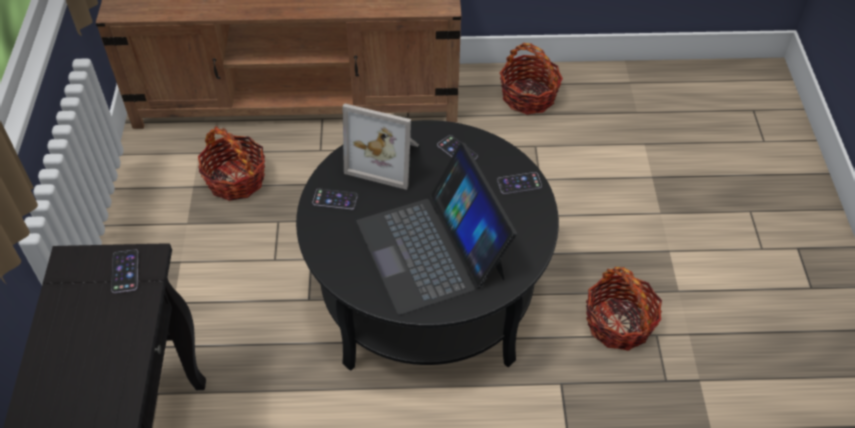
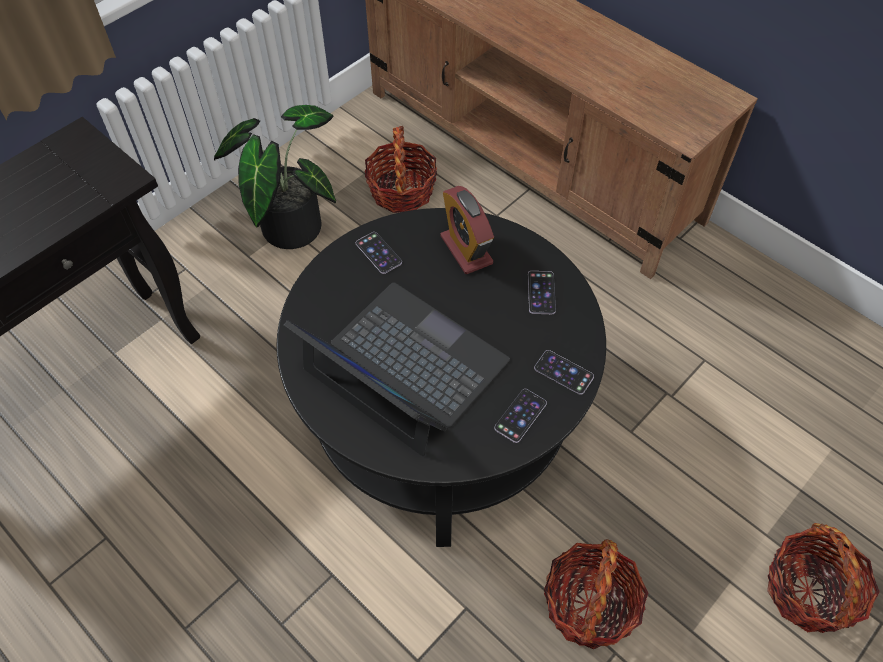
camera: 45 degrees right, 5 degrees up
phone [111,249,139,293] -> phone moved to [494,389,547,443]
picture frame [343,103,419,190] -> alarm clock [441,186,494,274]
laptop [357,143,517,315] -> laptop turned 105 degrees clockwise [284,282,510,456]
basket [500,43,563,115] -> basket moved to [767,523,880,633]
none -> potted plant [214,105,336,249]

